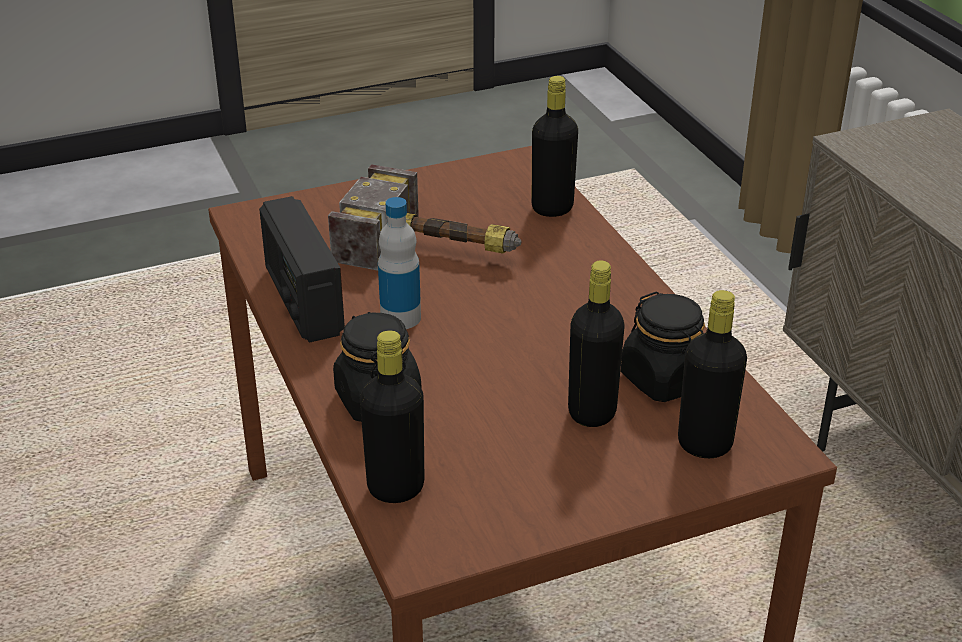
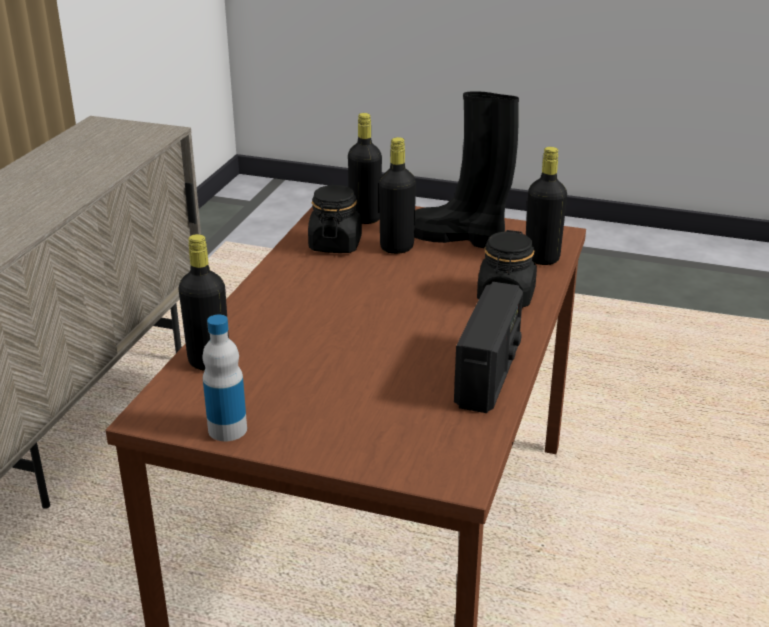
camera: 140 degrees left, 5 degrees down
hammer [328,164,521,271] -> none
bottle [378,197,421,329] -> bottle moved to [202,314,247,441]
none -> black boot [414,91,519,248]

